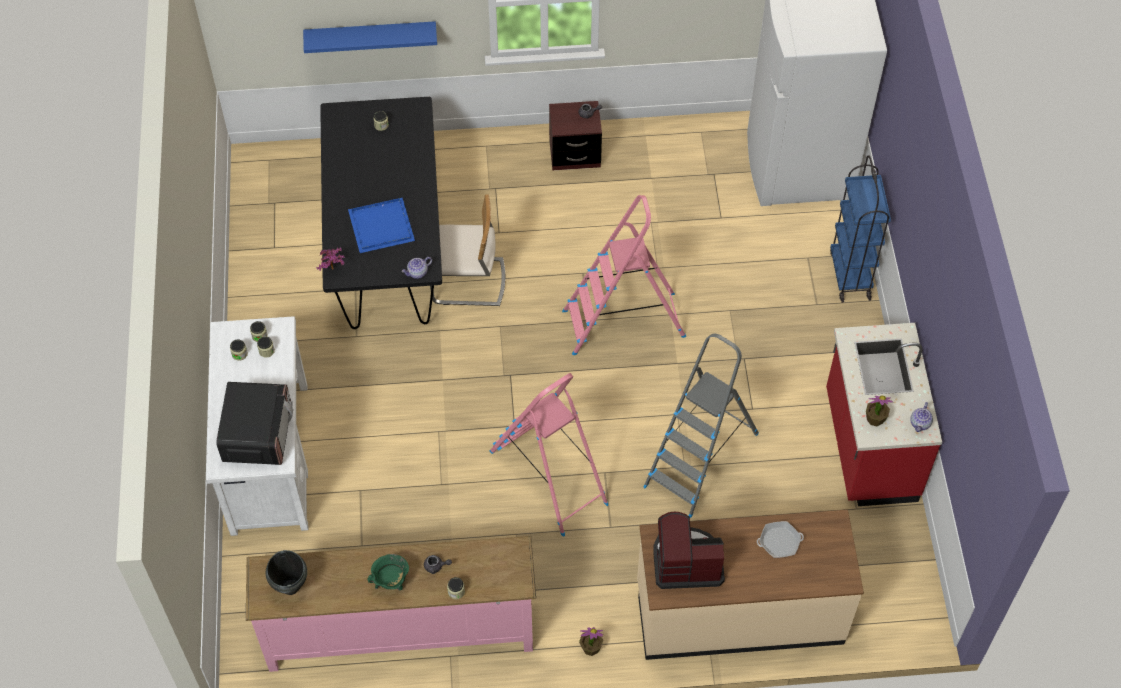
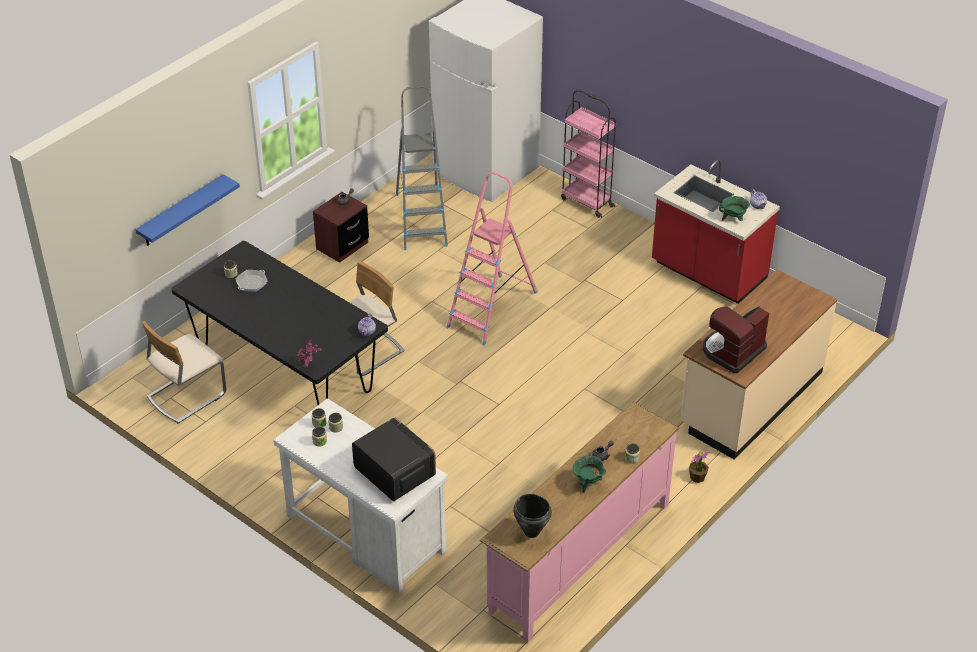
camera: 45 degrees left, 15 degrees down
blue tray [348,198,415,253] -> none
pink step ladder [490,373,609,537] -> none
grey step ladder [644,334,759,518] -> grey step ladder moved to [396,86,448,250]
frying pan [757,521,804,558] -> frying pan moved to [235,270,267,292]
blue cart [830,155,891,303] -> pink cart [561,90,616,218]
potted plant [866,395,893,426] -> green cooking pot [719,196,750,221]
none -> beige chair [142,321,226,424]

